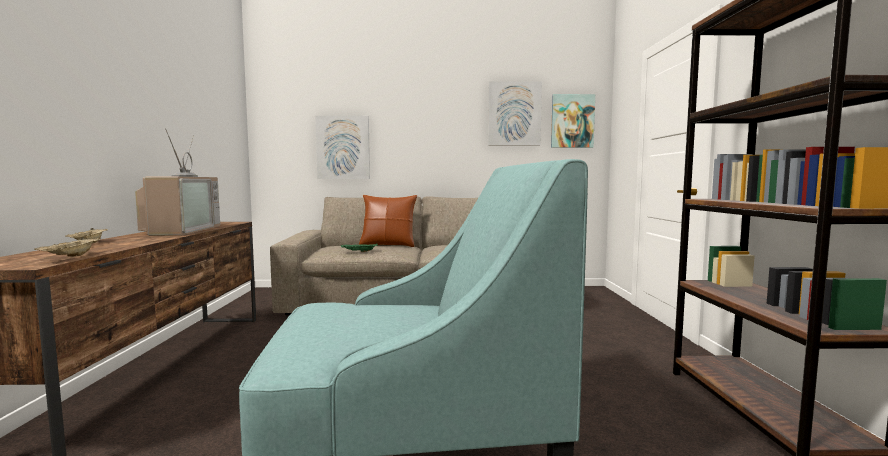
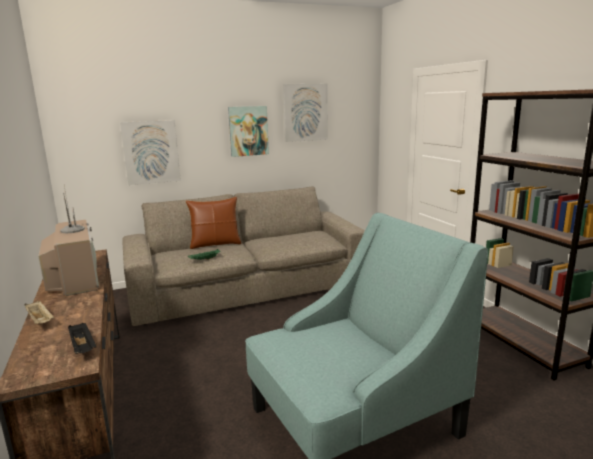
camera: 20 degrees left, 10 degrees up
beige tray [34,237,100,257] -> black tray [68,323,96,354]
picture [551,94,595,148] -> picture moved to [228,106,269,157]

